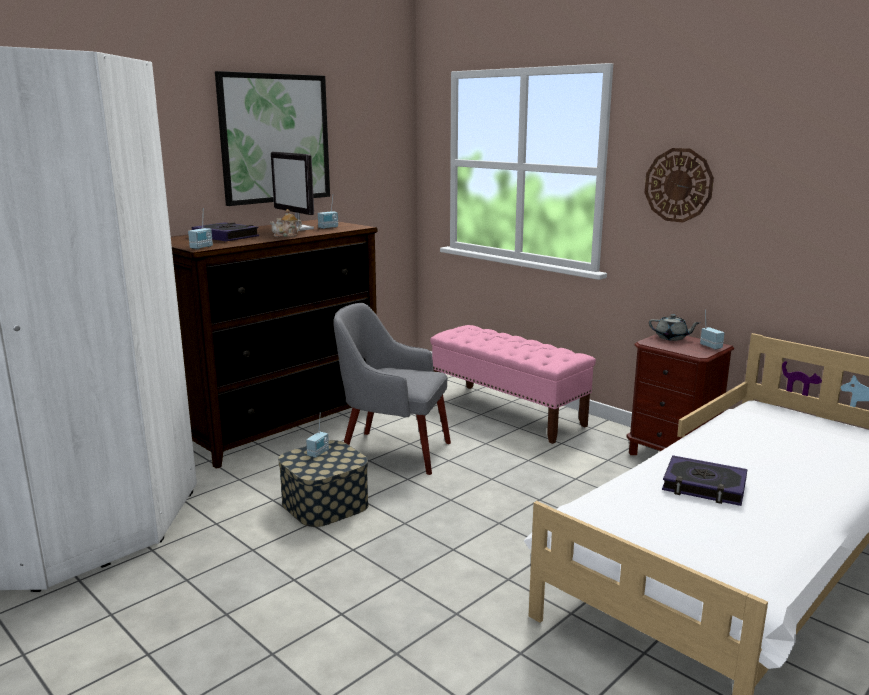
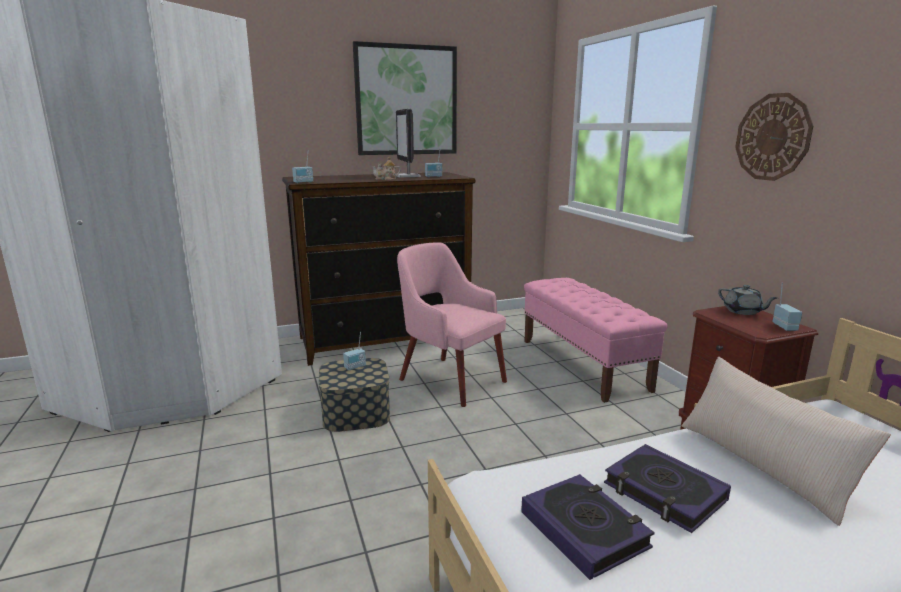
camera: 25 degrees right, 0 degrees up
book [192,222,259,241] -> book moved to [521,474,655,580]
grey armchair [334,303,451,475] -> pink armchair [397,242,507,407]
none -> beige pillow [681,357,891,526]

